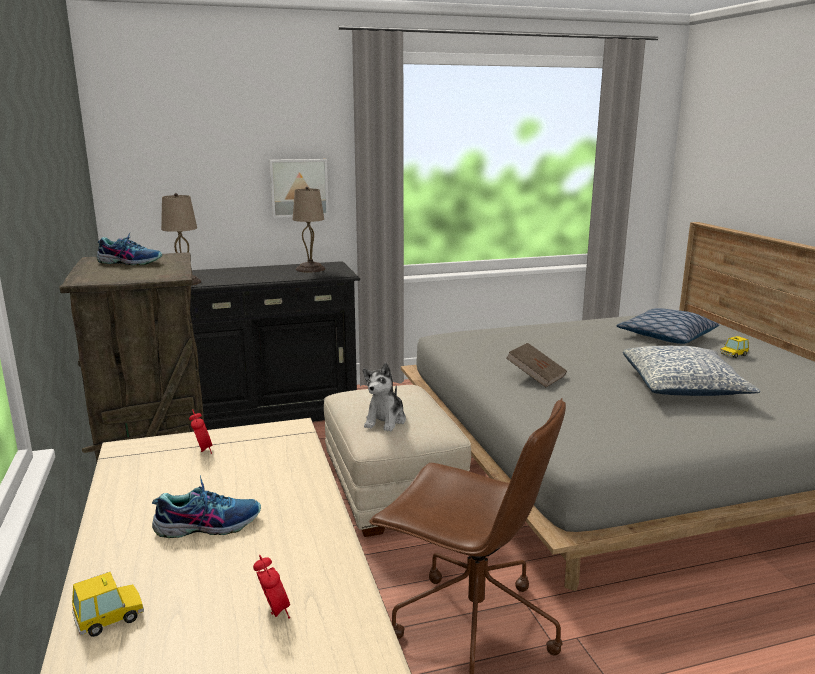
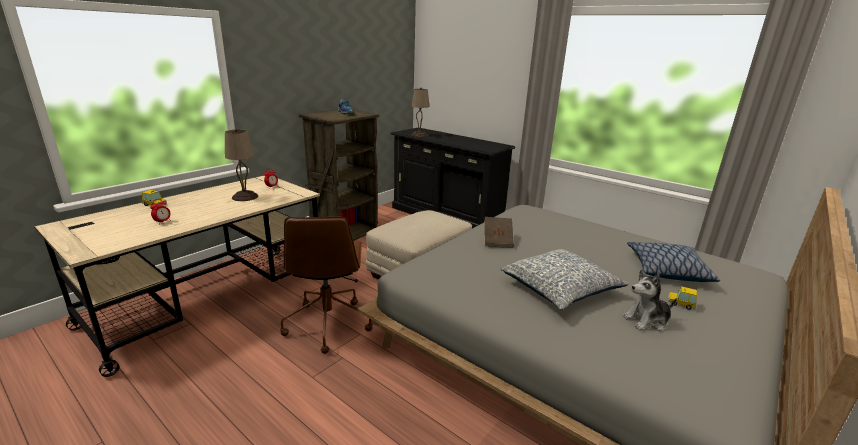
camera: 55 degrees right, 5 degrees up
shoe [152,476,261,538] -> none
picture [269,159,329,218] -> none
beige table lamp [293,187,325,273] -> beige table lamp moved to [225,129,258,201]
plush toy [363,363,406,432] -> plush toy moved to [623,270,677,331]

